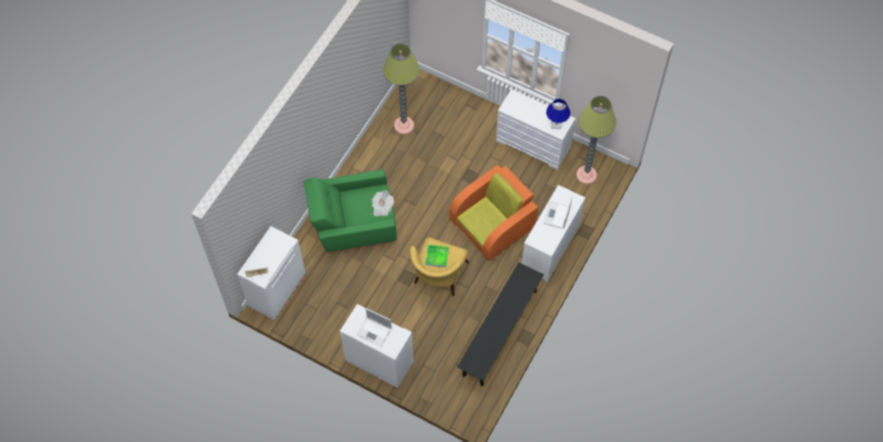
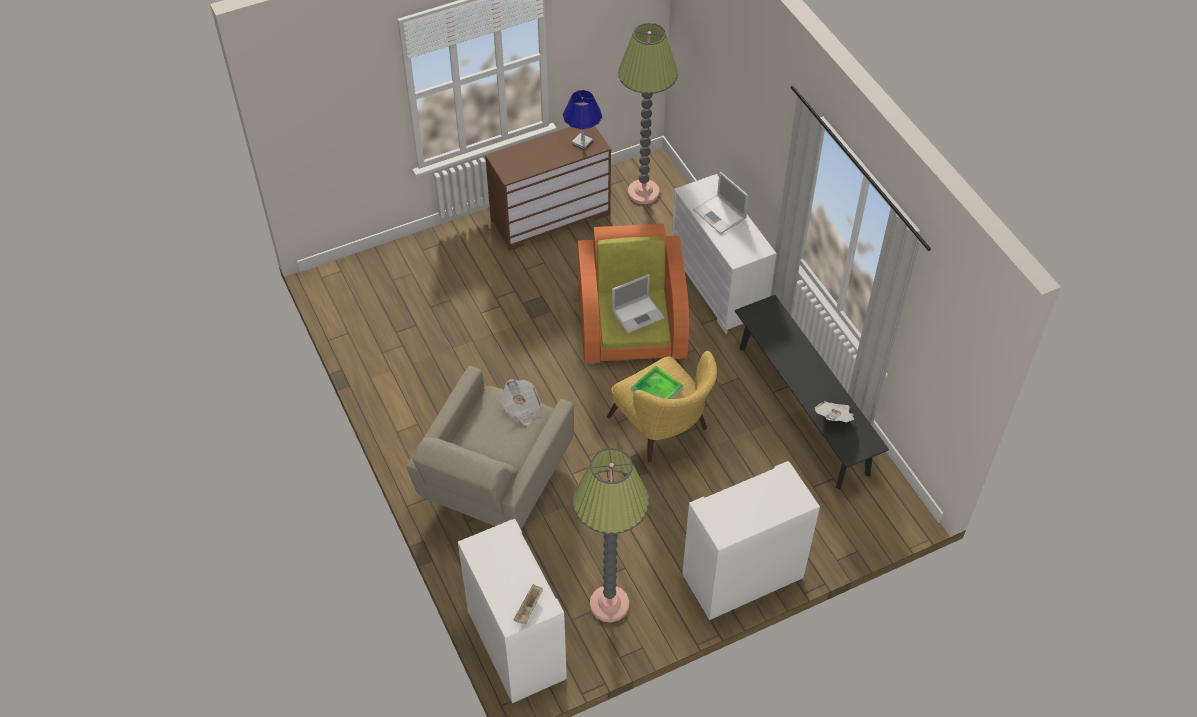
camera: 55 degrees left, 10 degrees down
green armchair [304,170,397,252] -> beige armchair [407,366,574,529]
laptop [357,308,392,347] -> laptop moved to [612,274,665,333]
floor lamp [383,44,420,134] -> floor lamp moved to [573,448,649,622]
white dresser [496,89,576,170] -> brown dresser [485,126,611,251]
none -> newspaper [815,401,854,422]

